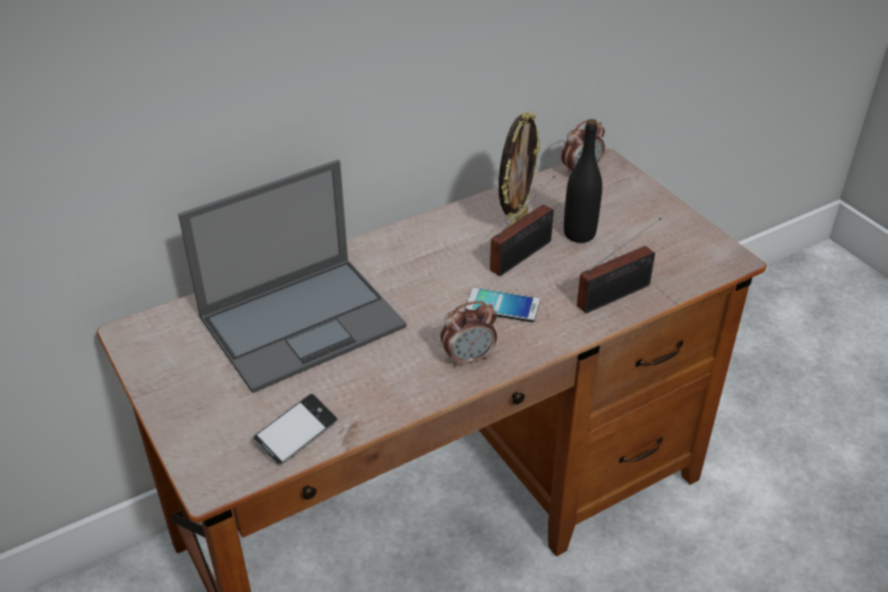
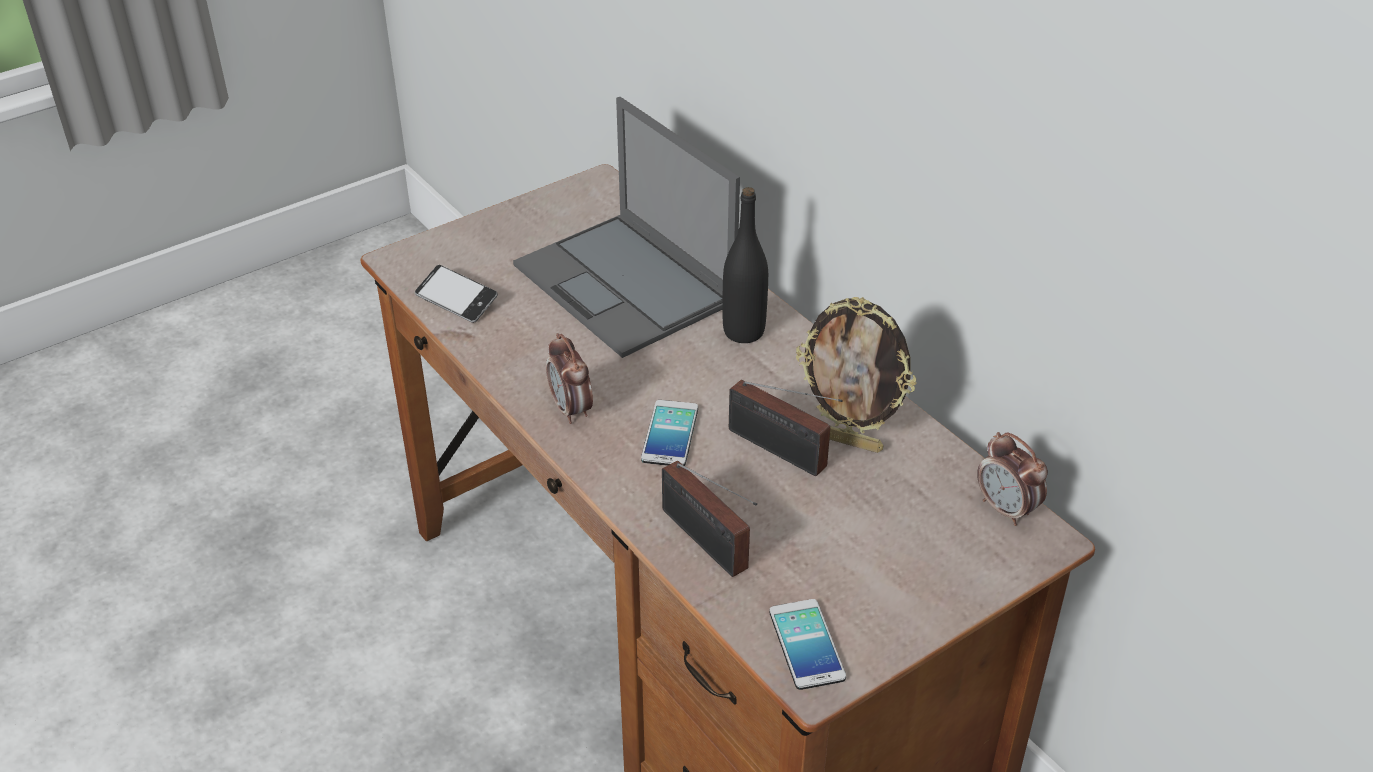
camera: 85 degrees right, 0 degrees up
black bottle [564,119,602,243] -> black bottle moved to [722,187,768,343]
none -> phone [770,599,846,690]

